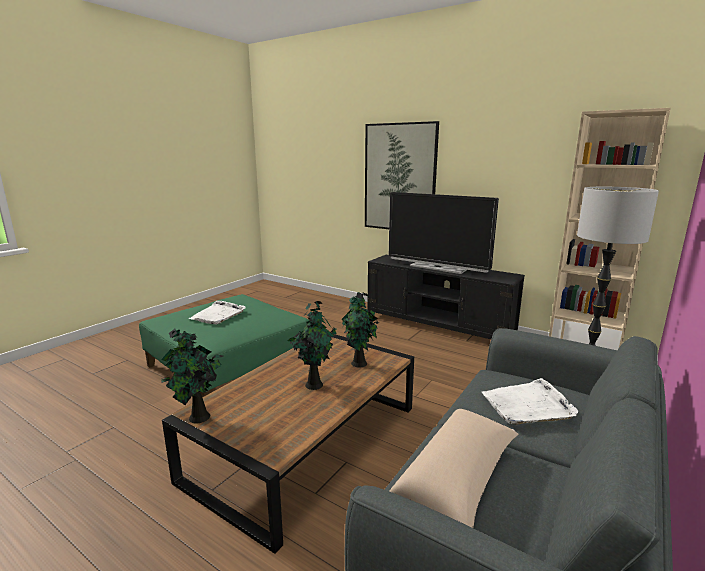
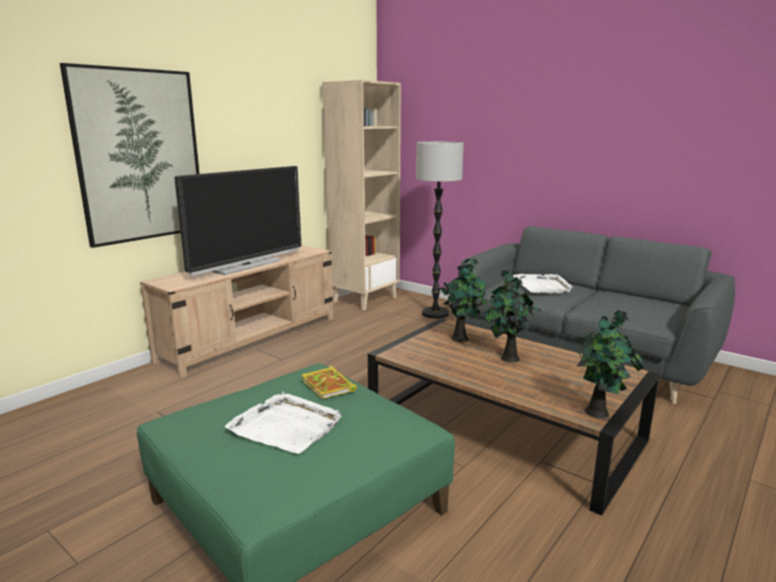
camera: 85 degrees left, 0 degrees up
black tv stand [368,255,525,339] -> beige tv stand [140,245,333,379]
beige pillow [389,409,519,528] -> none
none -> book [302,366,357,399]

